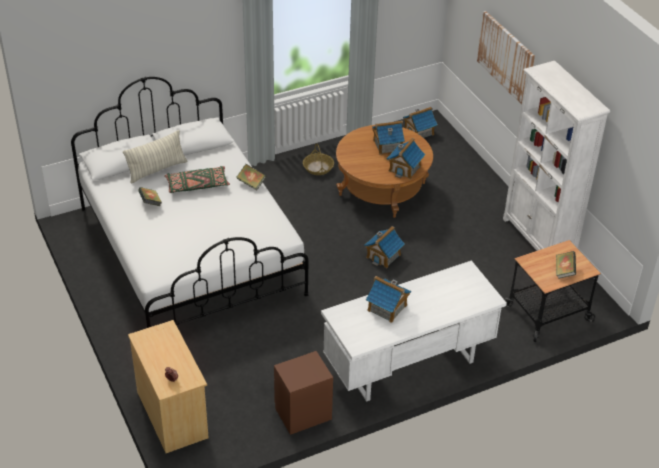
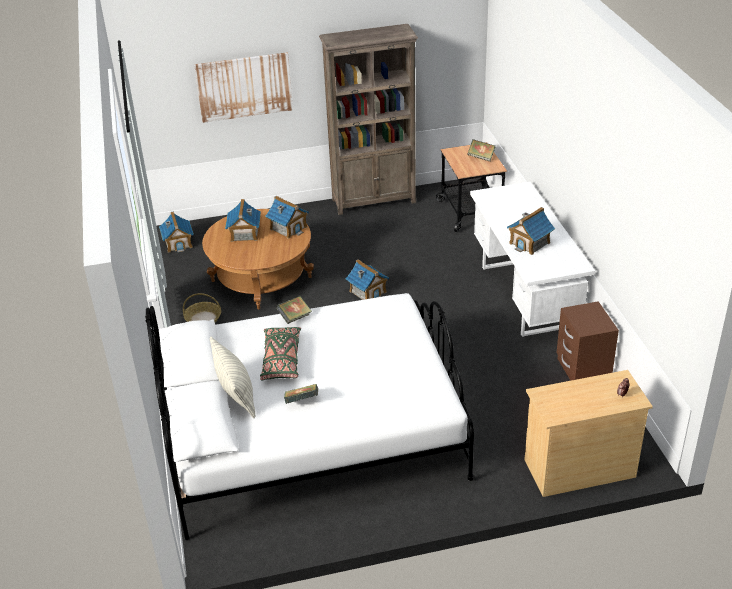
camera: 75 degrees left, 5 degrees down
white bookcase [503,61,610,251] -> brown bookcase [319,24,418,215]

